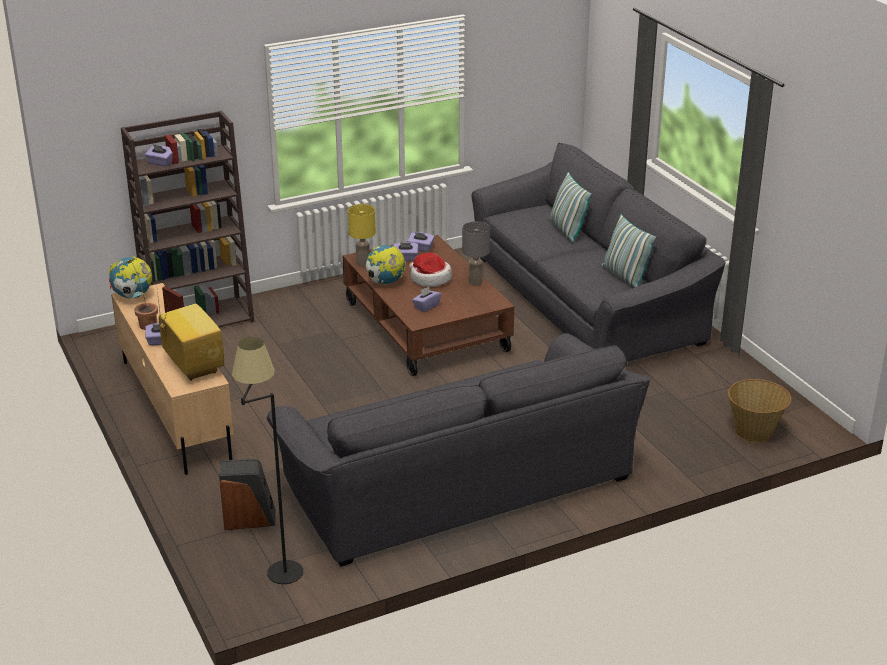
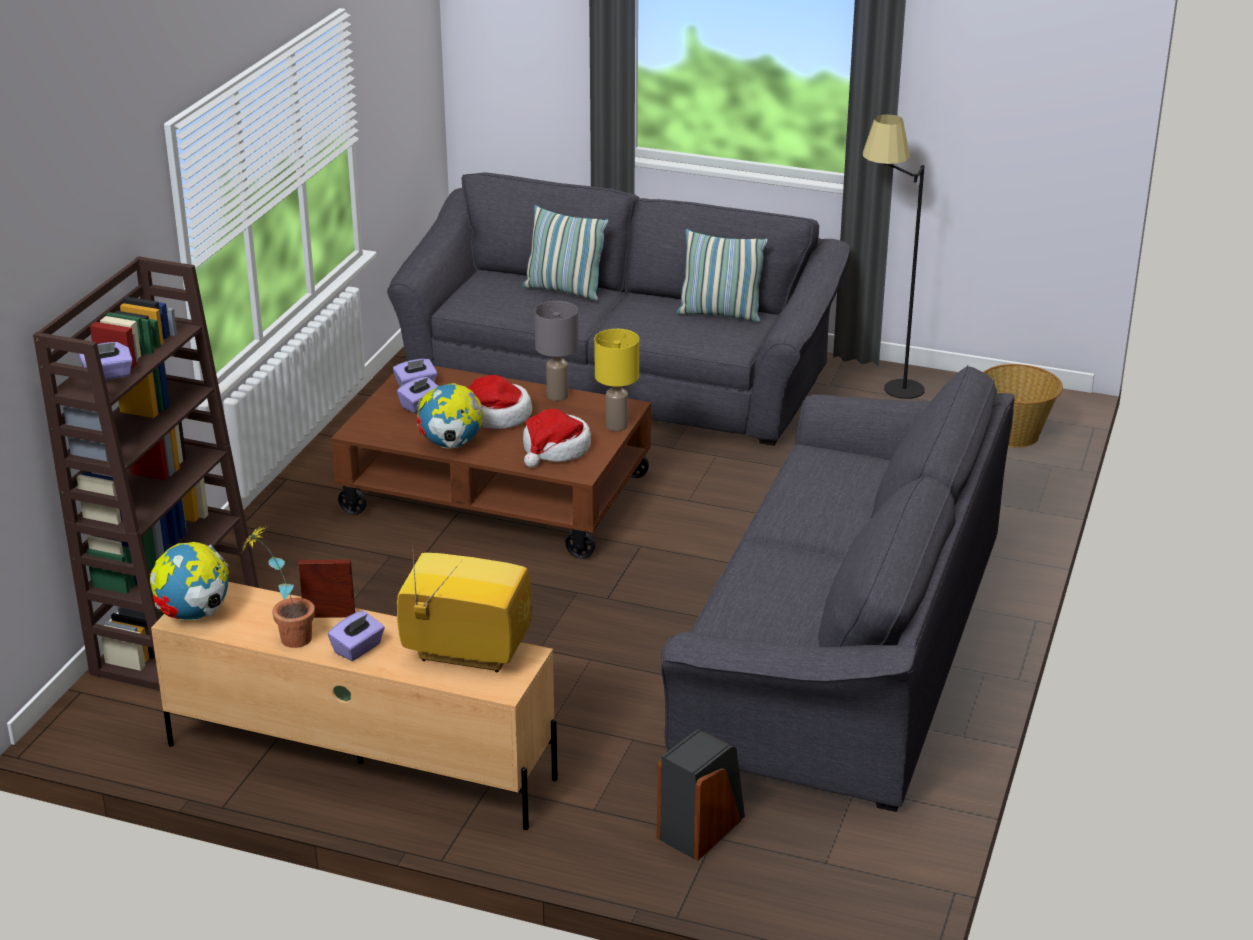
camera: 45 degrees left, 0 degrees up
black floor lamp [232,337,303,584] -> black floor lamp moved to [863,114,925,399]
yellow table lamp [348,204,376,267] -> yellow table lamp moved to [594,329,639,431]
purple tissue box [412,286,441,312] -> hat [523,409,591,468]

